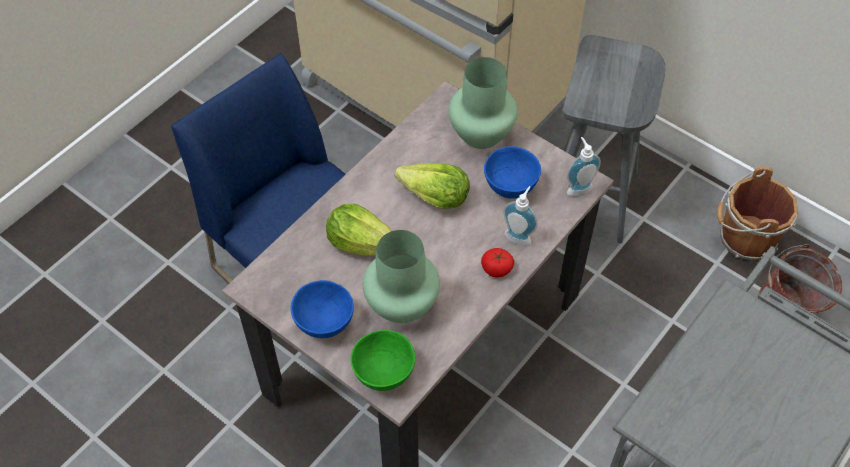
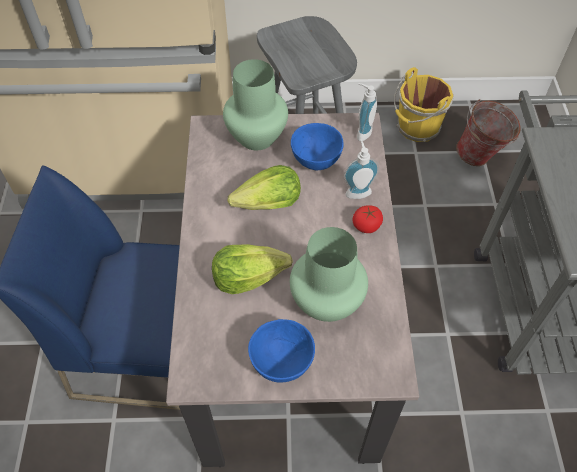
camera: 40 degrees left, 0 degrees up
green bowl [350,330,415,391] -> none
brown bucket [717,166,798,261] -> yellow bucket [394,67,454,142]

